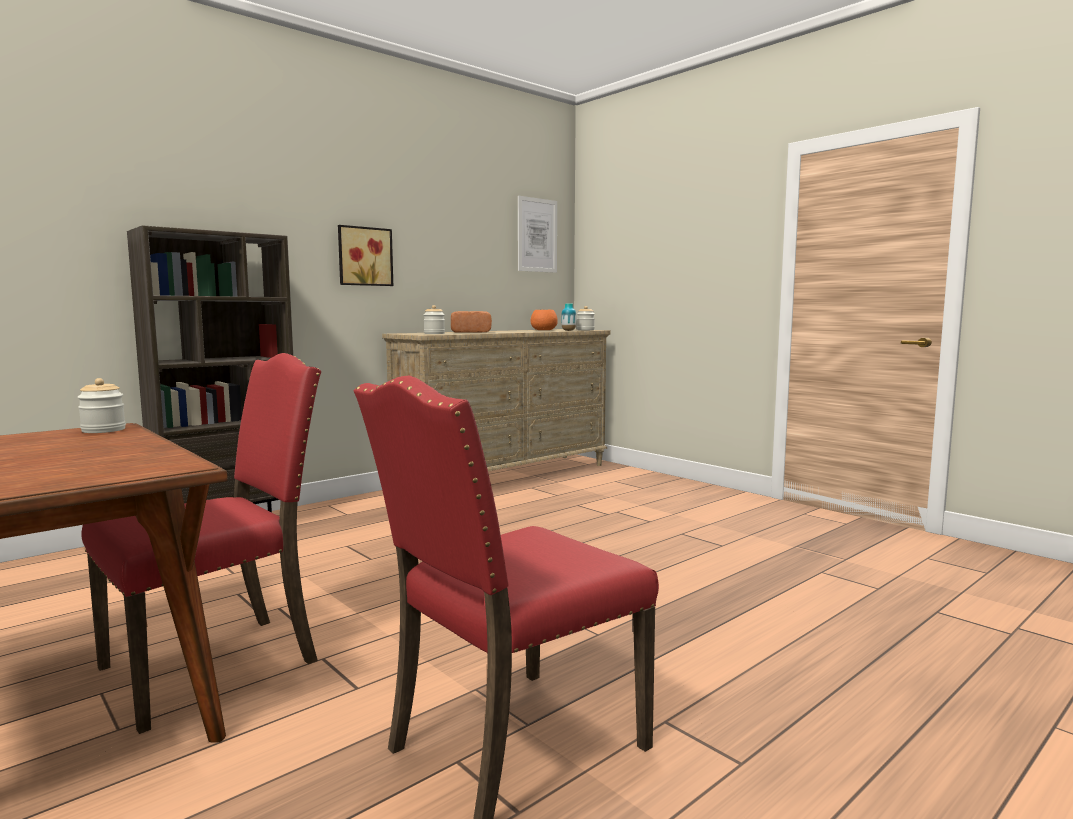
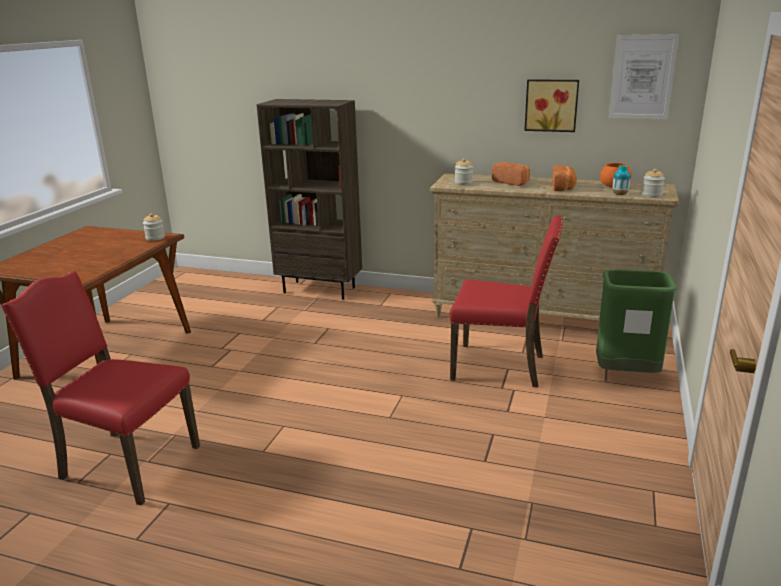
camera: 60 degrees right, 15 degrees up
red chair [81,353,321,734] -> red chair moved to [449,215,563,388]
picture [338,225,393,286] -> picture moved to [524,80,579,132]
none -> bread [552,165,577,191]
none -> green trash can [596,269,677,373]

